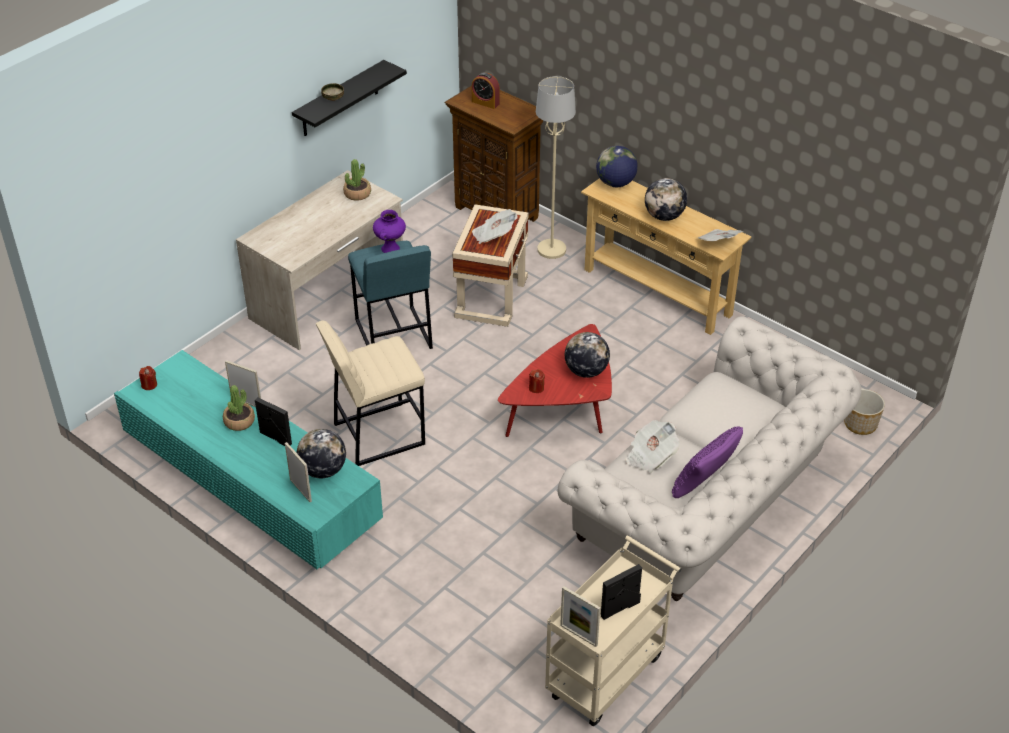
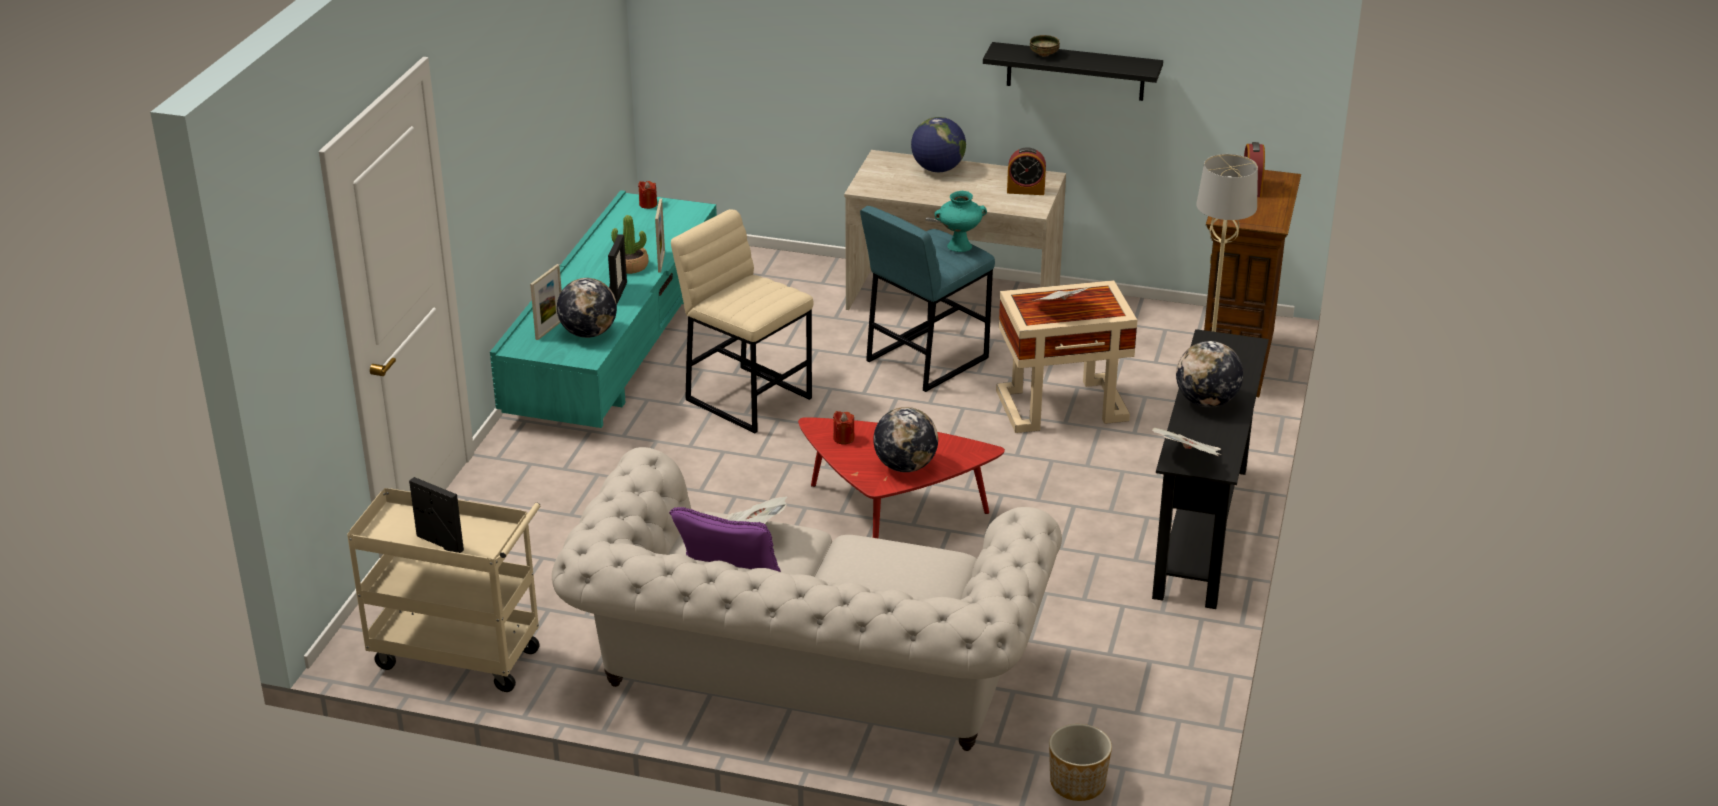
camera: 65 degrees right, 10 degrees down
potted plant [343,159,371,201] -> alarm clock [1007,147,1046,195]
purple vase [373,210,406,253] -> turquoise vase [935,191,987,252]
picture frame [560,586,600,647] -> none
beige console table [581,178,751,335] -> black console table [1152,329,1269,609]
globe [596,146,638,187] -> globe moved to [911,117,966,172]

